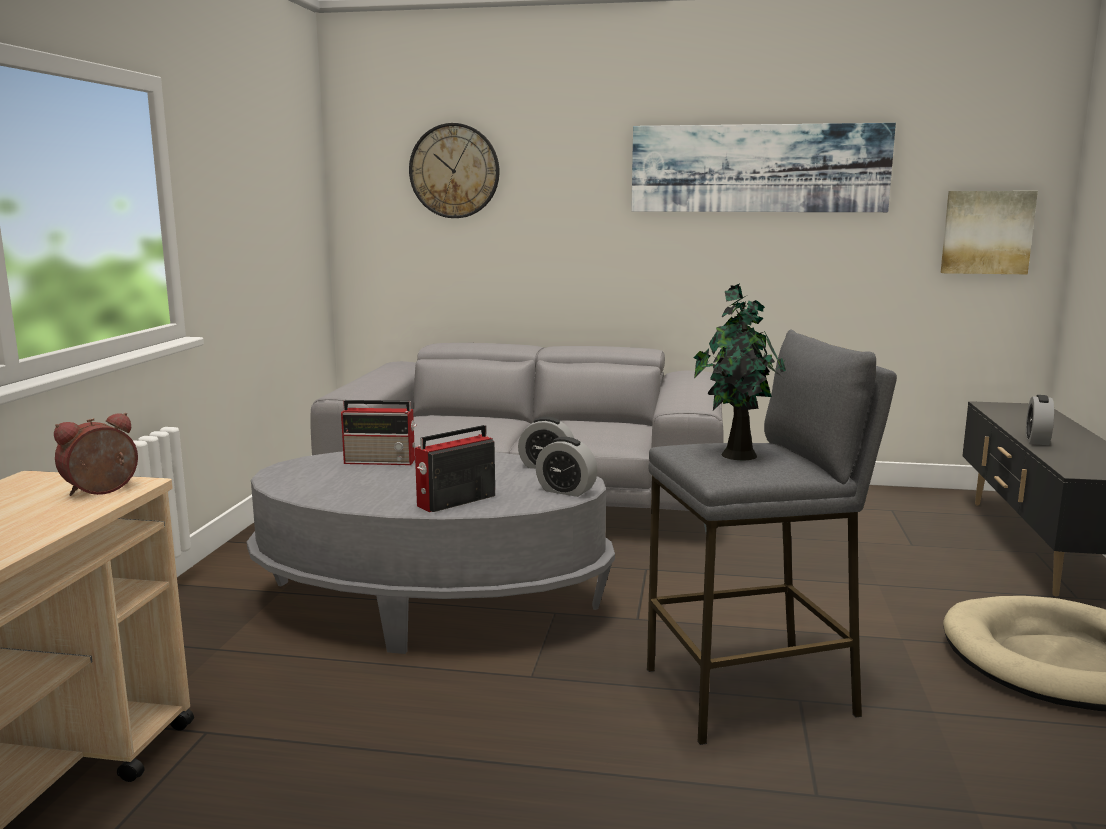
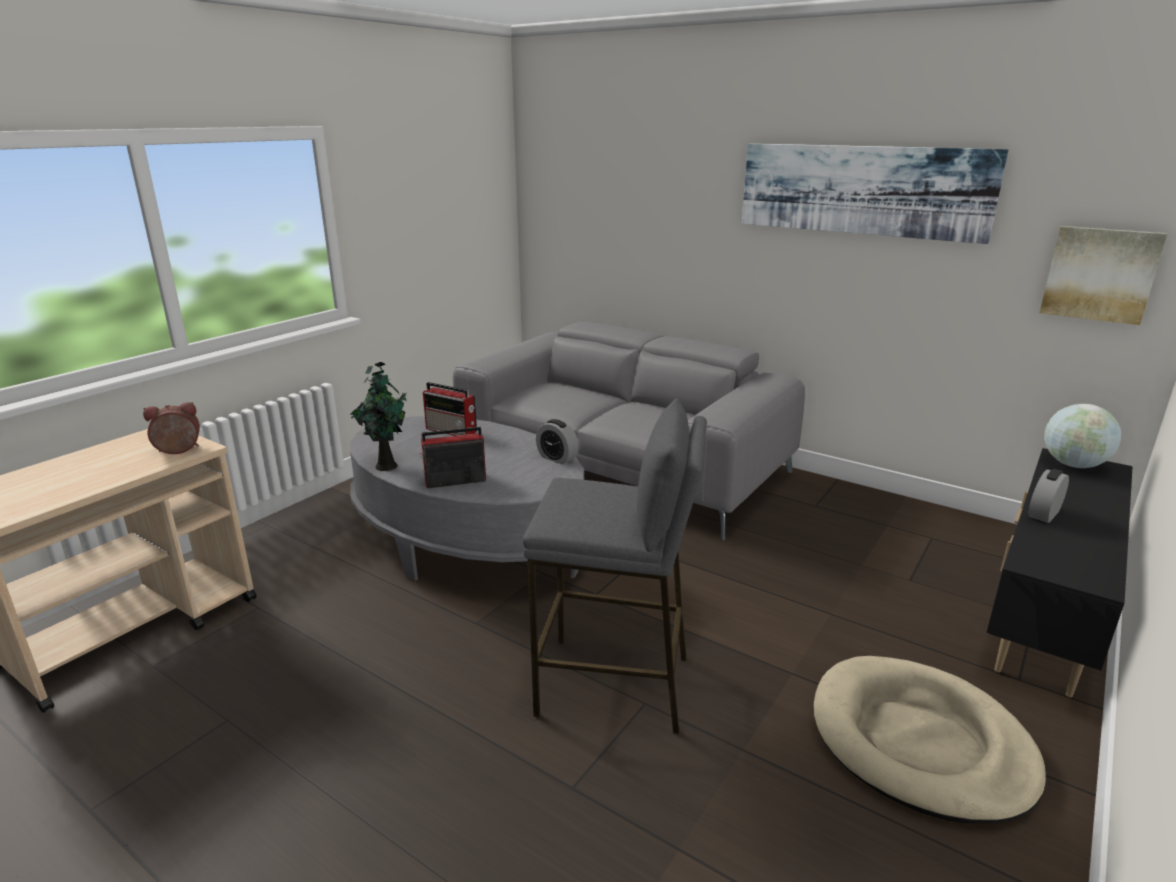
camera: 25 degrees right, 10 degrees up
wall clock [409,123,499,218] -> none
alarm clock [535,437,598,497] -> none
potted plant [693,284,786,460] -> potted plant moved to [350,362,407,471]
none -> globe [1044,404,1121,468]

